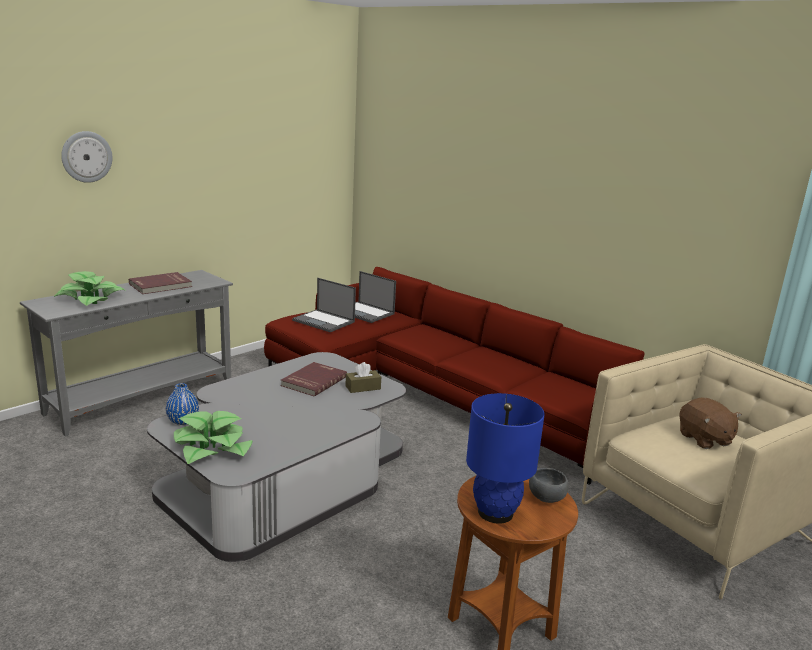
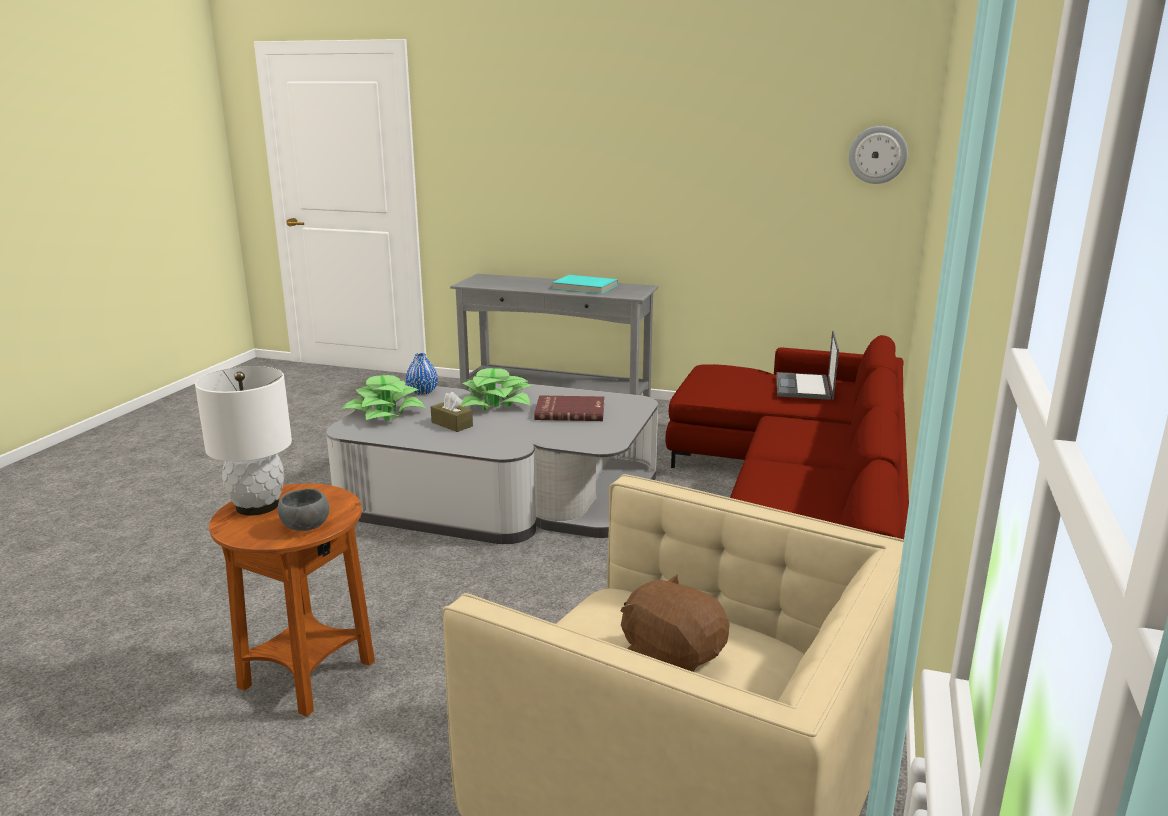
camera: 65 degrees right, 0 degrees up
potted plant [54,271,125,306] -> potted plant moved to [460,368,531,410]
wall clock [61,131,113,183] -> wall clock moved to [849,126,908,184]
red book [129,272,192,294] -> turquoise book [552,275,618,294]
laptop [292,278,356,332] -> none
brown tissue box [346,362,381,393] -> brown tissue box moved to [431,392,473,432]
blue table lamp [466,393,545,524] -> white table lamp [195,366,292,515]
brown plush toy [679,397,742,449] -> brown plush toy turned 90 degrees clockwise [621,575,729,672]

